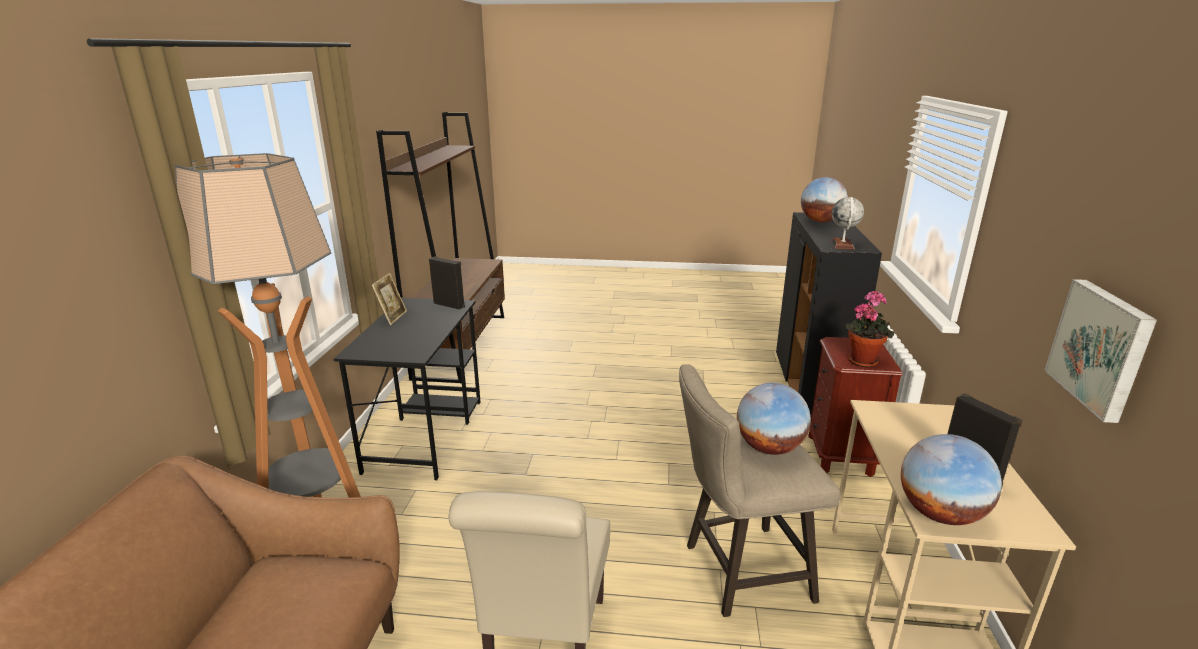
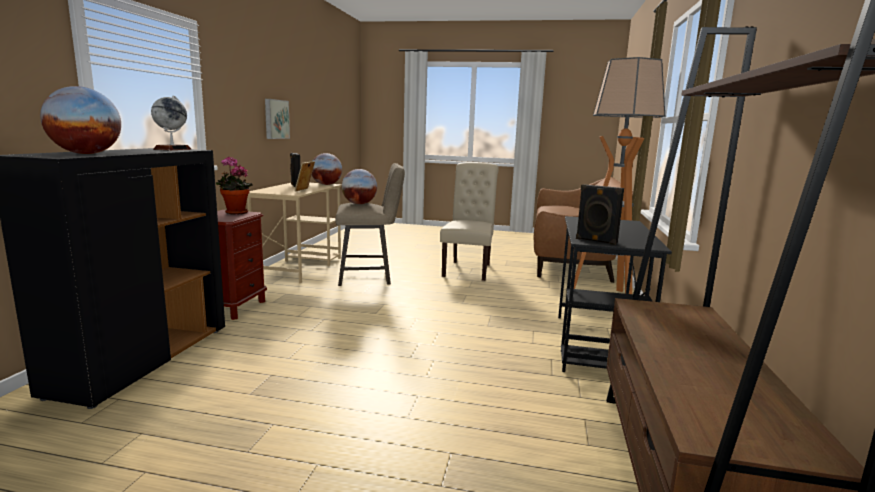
camera: 175 degrees left, 10 degrees down
picture frame [372,273,407,325] -> picture frame moved to [295,161,315,192]

